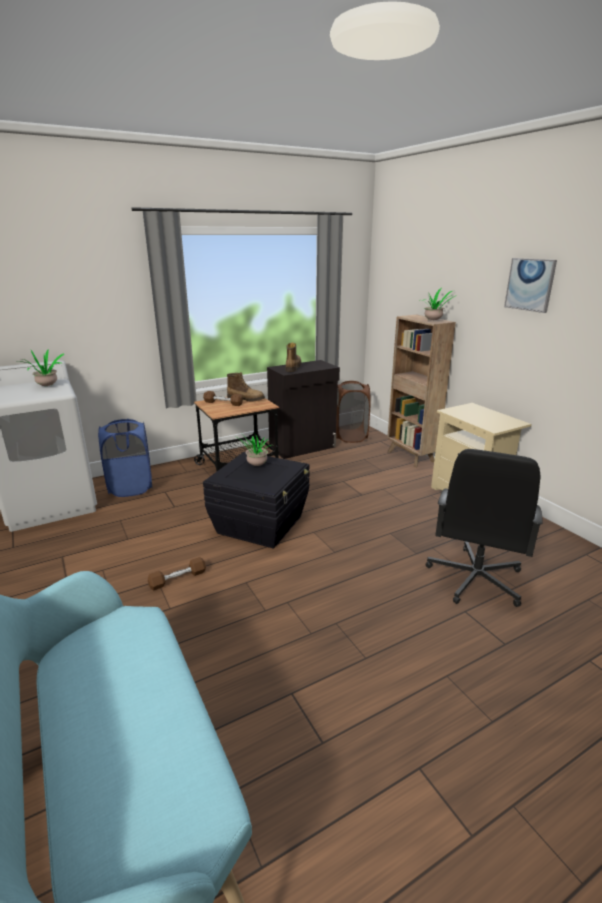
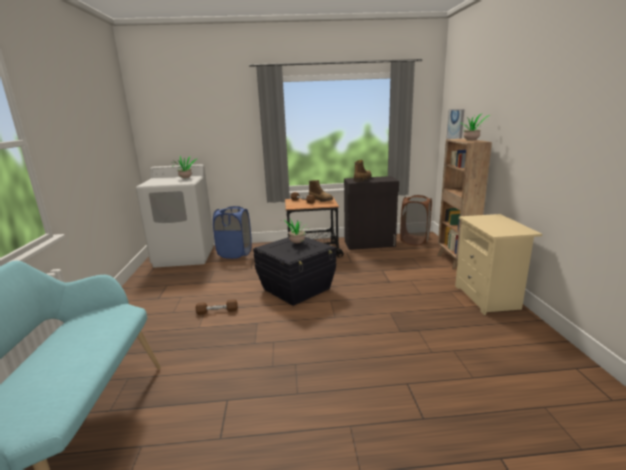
camera: 25 degrees right, 5 degrees down
black office chair [426,449,543,607] -> none
picture [504,258,557,313] -> picture moved to [446,109,464,139]

